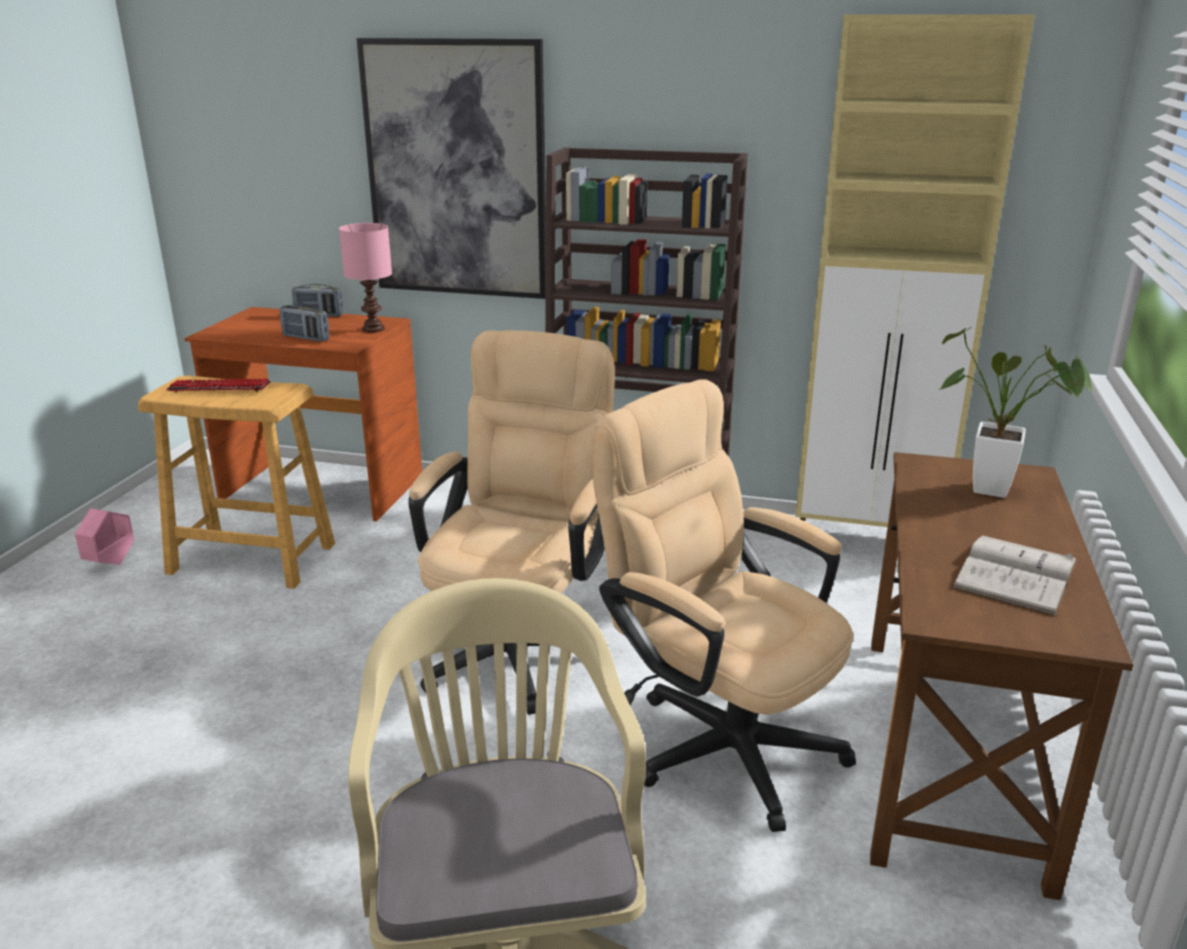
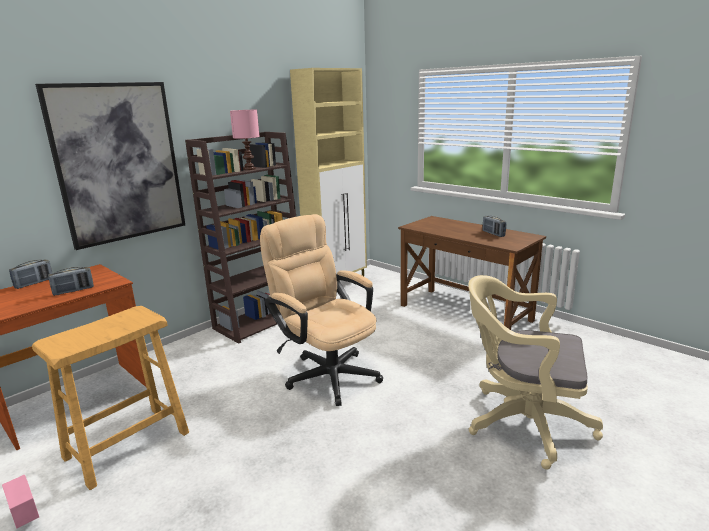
camera: 60 degrees left, 5 degrees down
keyboard [166,379,271,393] -> none
pink table lamp [339,223,392,333] -> pink table lamp moved to [230,110,260,170]
beige office chair [592,379,856,832] -> none
potted plant [939,327,1093,498] -> none
white book [951,535,1077,617] -> radio [483,216,506,237]

